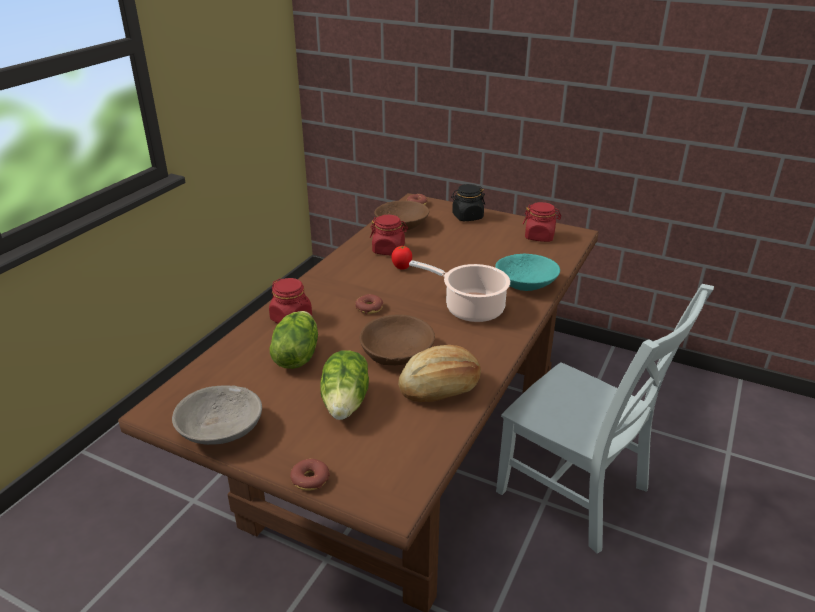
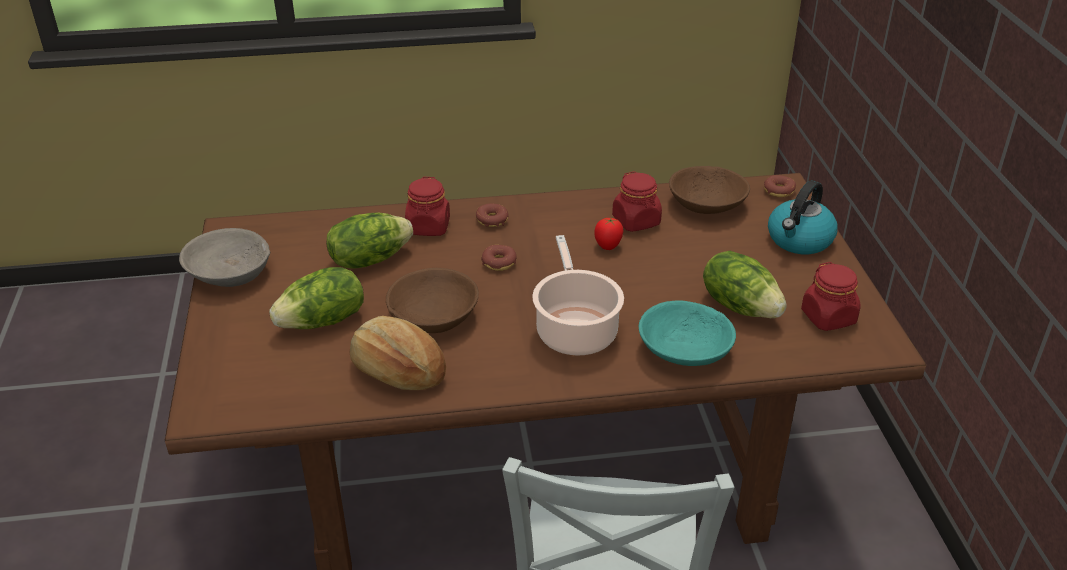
camera: 55 degrees right, 5 degrees up
donut [290,459,330,491] -> donut moved to [476,204,509,227]
black jar [451,184,485,221] -> kettle [768,180,838,254]
none -> lettuce [703,251,787,318]

